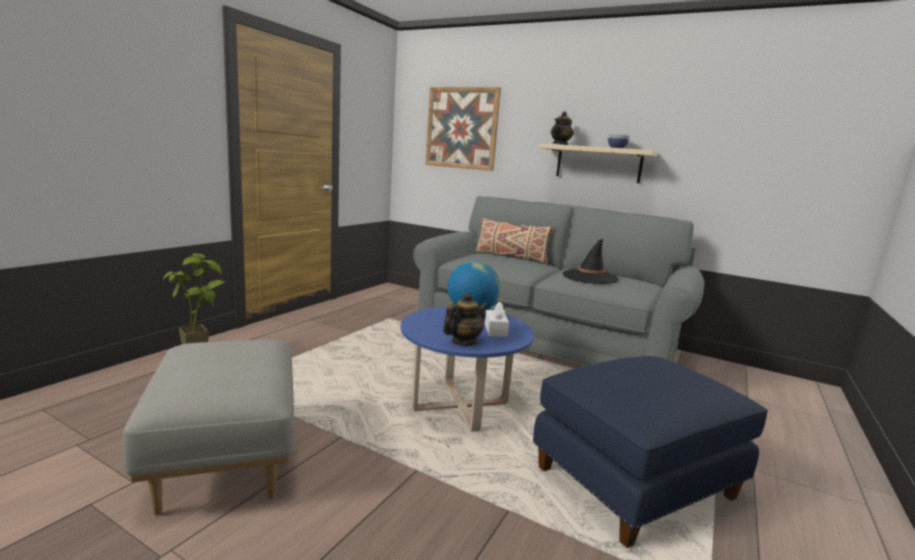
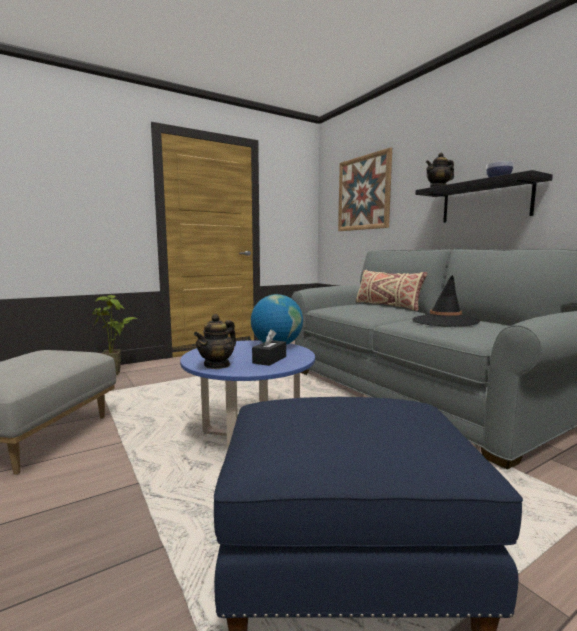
camera: 30 degrees right, 5 degrees down
teapot [443,292,488,346] -> teapot turned 135 degrees clockwise [194,314,236,369]
white tissue box [485,302,509,337] -> black tissue box [252,329,286,366]
beige shelf [539,144,657,183] -> black shelf [415,170,553,223]

